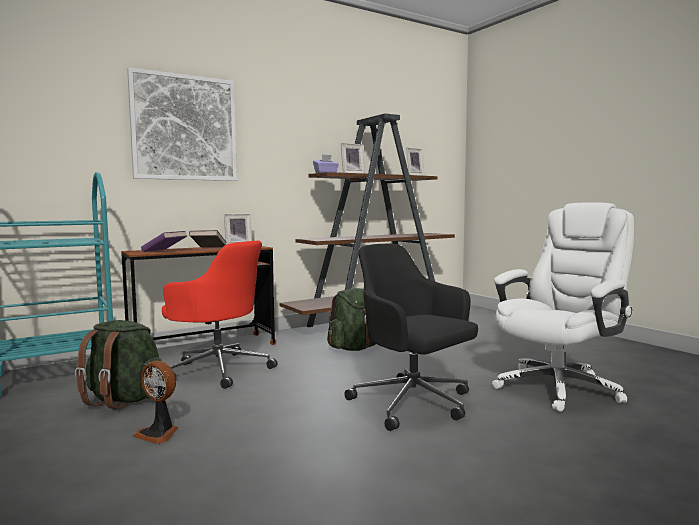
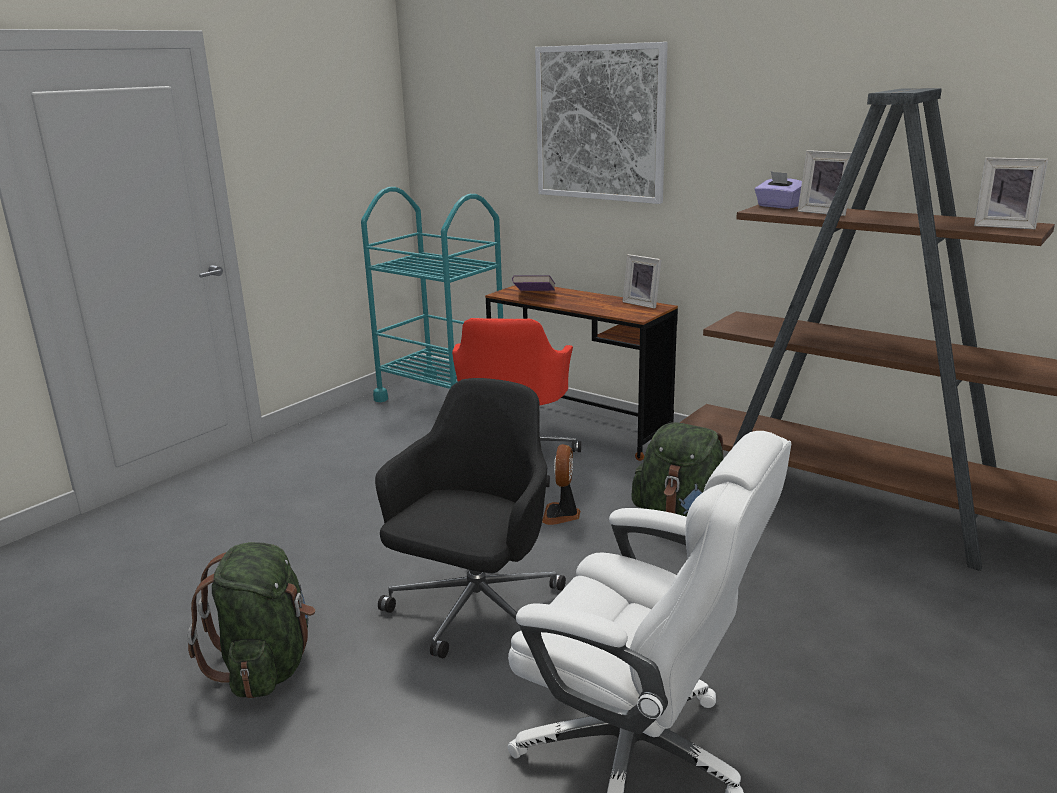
camera: 70 degrees right, 15 degrees up
green backpack [75,320,165,409] -> green backpack moved to [187,542,315,699]
fan [132,361,178,444] -> fan moved to [542,444,580,525]
brown book [189,230,227,248] -> none

